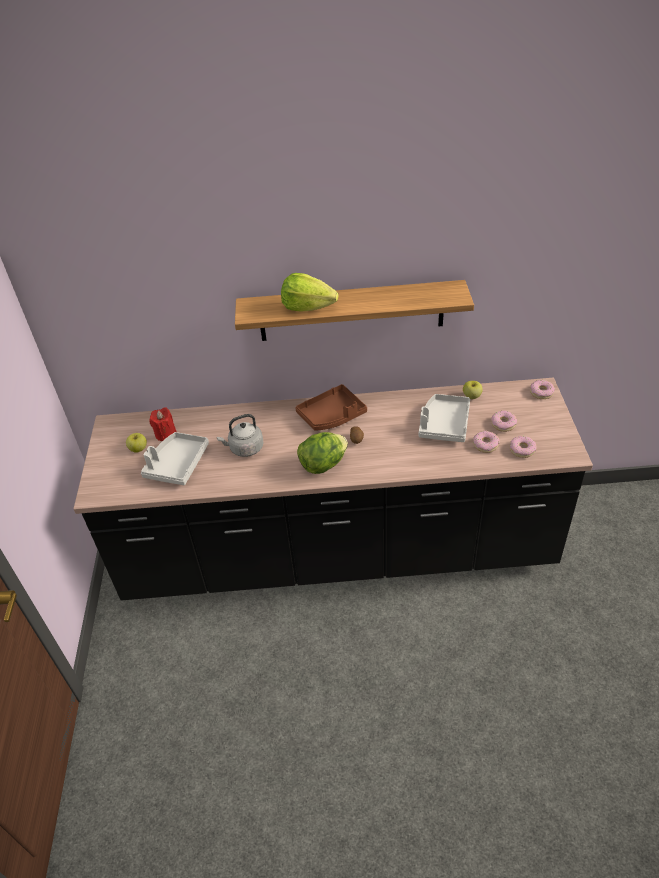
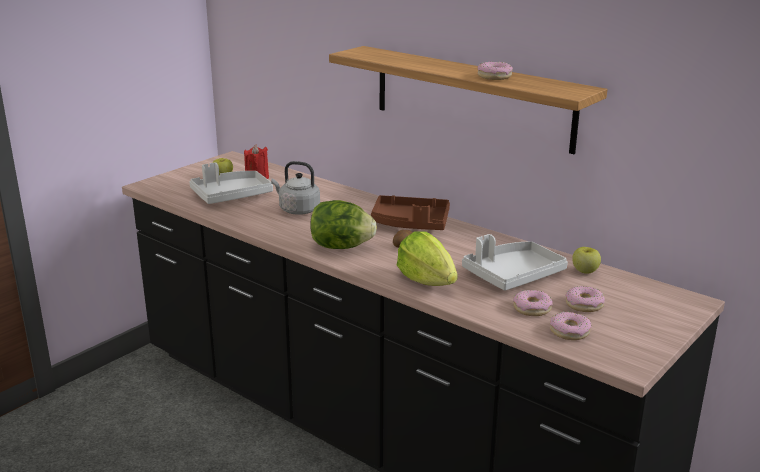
camera: 40 degrees right, 20 degrees down
lettuce [281,273,339,312] -> lettuce moved to [397,231,458,286]
donut [530,380,555,399] -> donut moved to [477,62,513,80]

